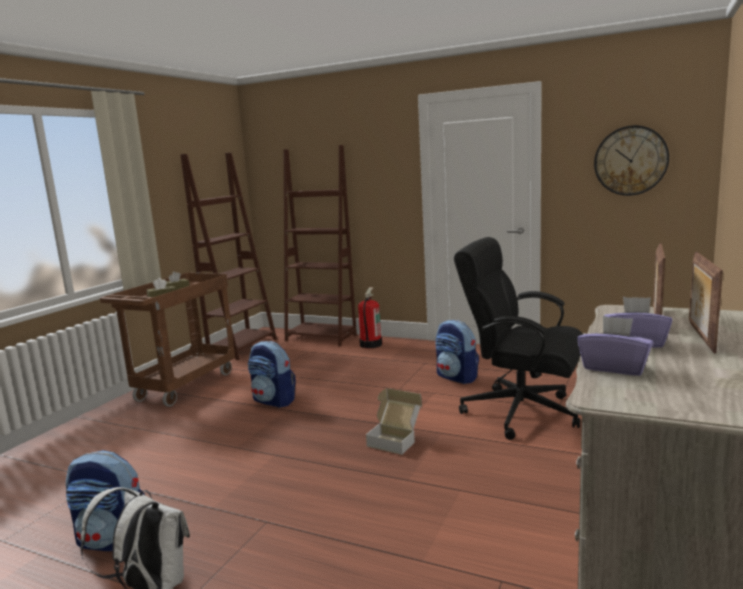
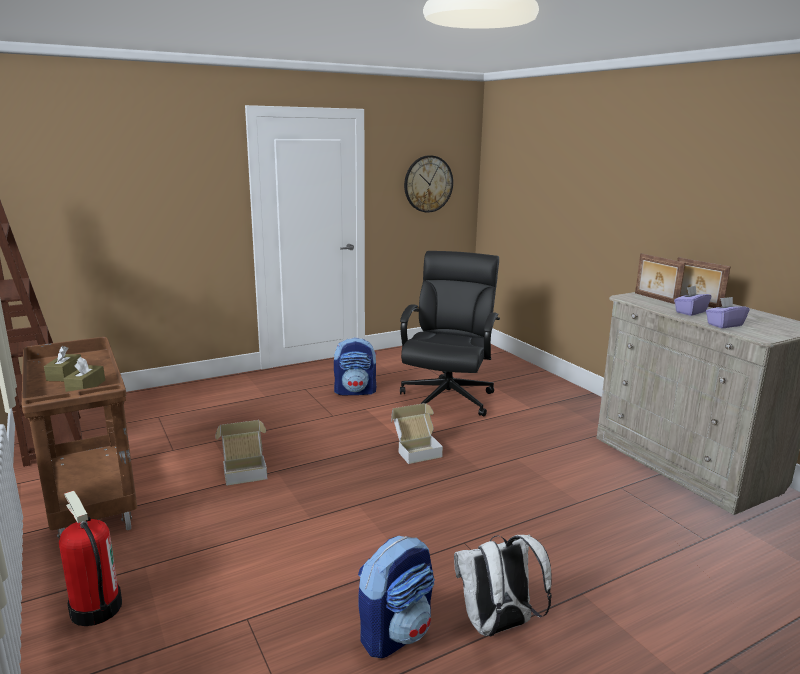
camera: 55 degrees left, 5 degrees up
backpack [248,341,296,408] -> cardboard box [215,420,267,486]
brown bookcase [284,145,357,347] -> none
fire extinguisher [358,287,382,348] -> fire extinguisher moved to [59,491,122,626]
black office chair [454,237,583,440] -> black office chair turned 135 degrees clockwise [400,251,500,417]

